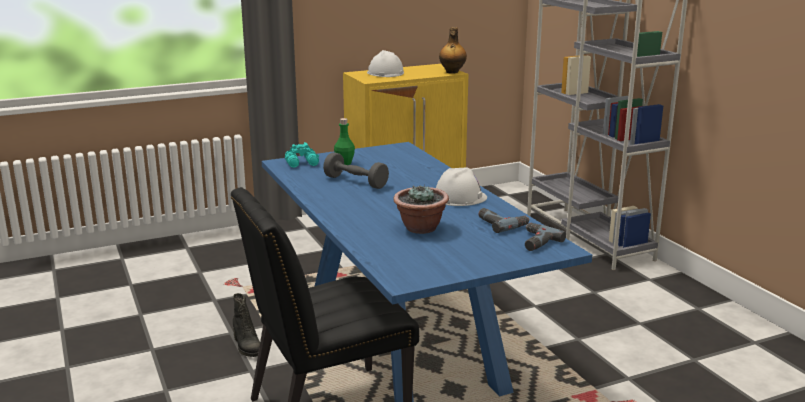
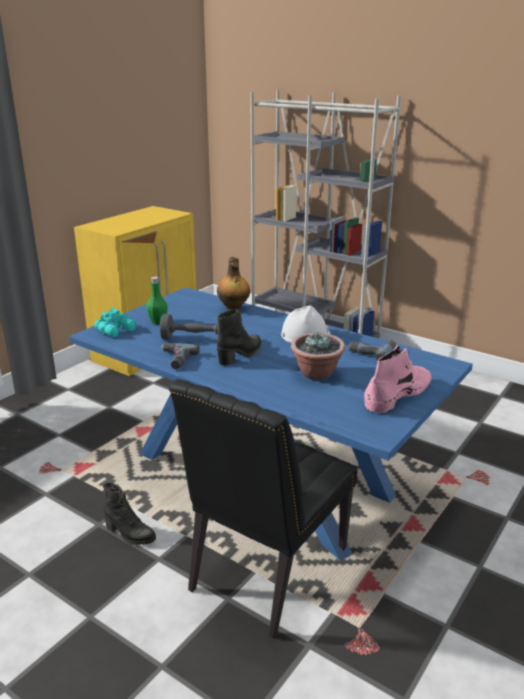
camera: 30 degrees left, 5 degrees up
white hard hat [367,50,404,77] -> none
bottle [439,27,467,74] -> bottle moved to [217,256,250,310]
power drill [525,223,566,251] -> power drill moved to [161,343,200,369]
none -> black boot [217,309,261,366]
none -> pink boot [364,345,432,413]

